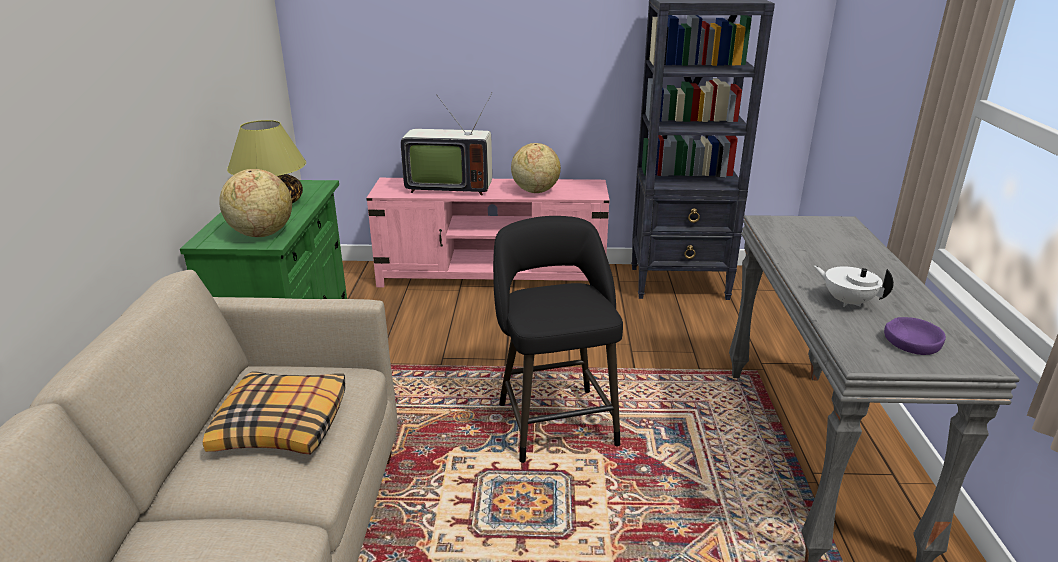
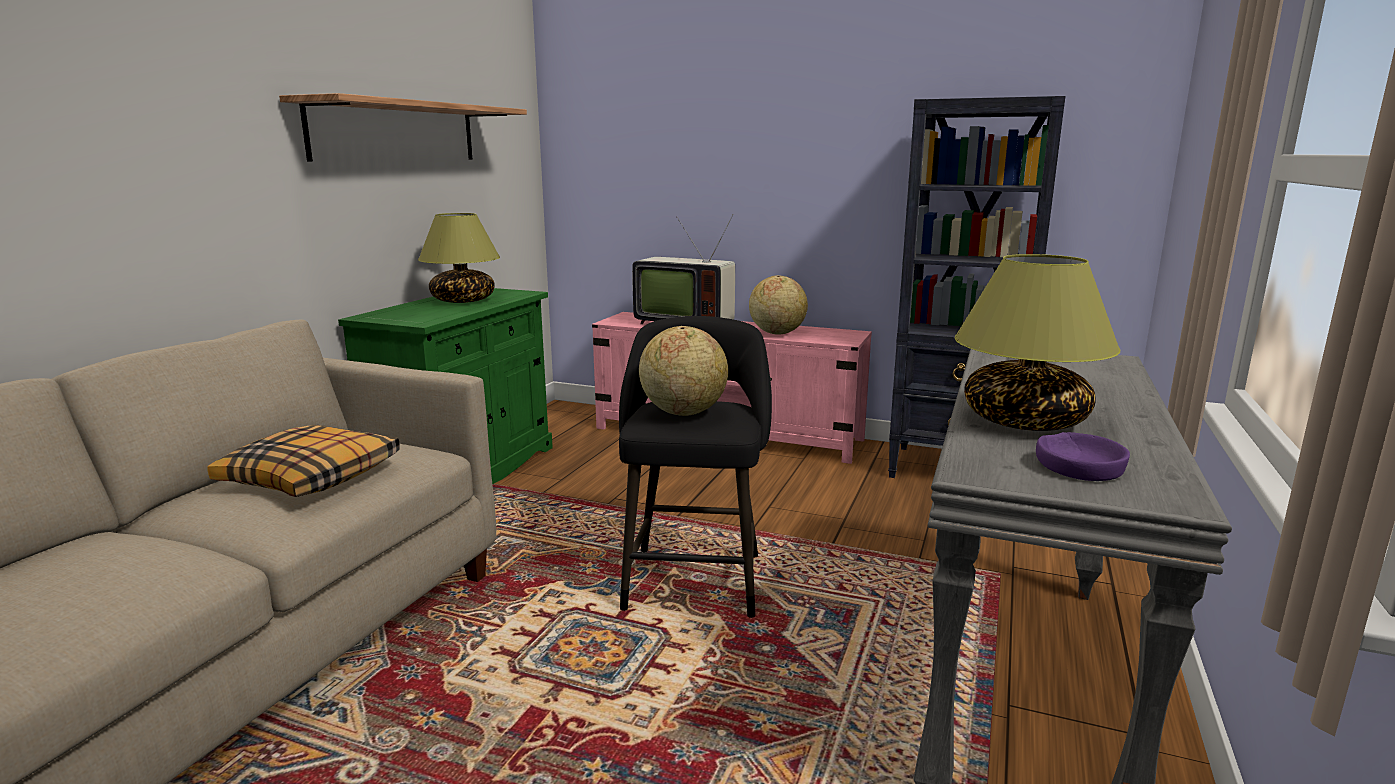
camera: 20 degrees right, 10 degrees down
globe [219,169,292,237] -> globe moved to [639,326,728,416]
white teapot [814,265,894,307] -> table lamp [955,254,1120,431]
none -> shelf [279,93,527,161]

